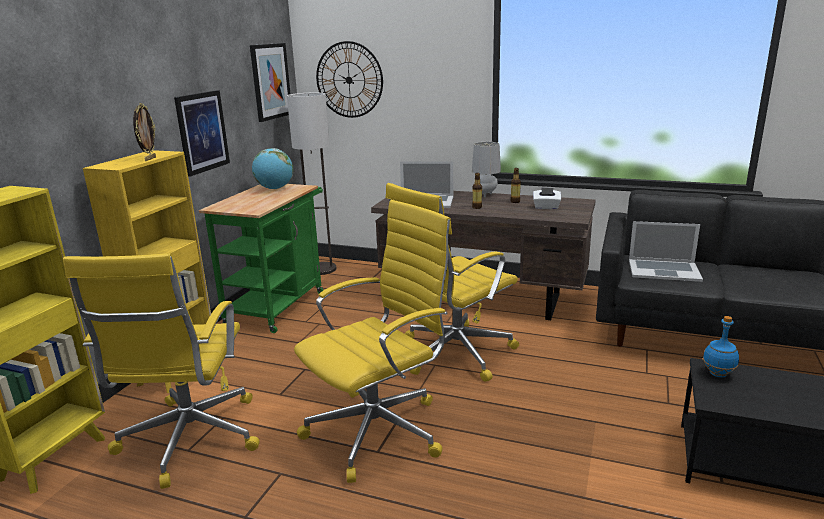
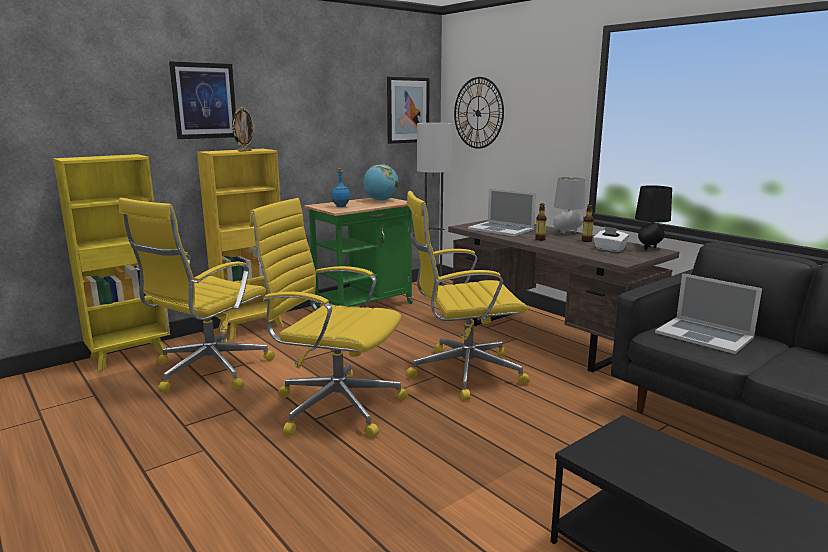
camera: 30 degrees right, 5 degrees down
picture [174,90,230,177] -> picture moved to [169,61,236,139]
yellow office chair [294,200,452,483] -> yellow office chair turned 150 degrees counterclockwise [250,198,408,438]
blue bottle [703,316,739,377] -> blue bottle moved to [331,168,350,207]
none -> black table lamp [635,185,672,250]

